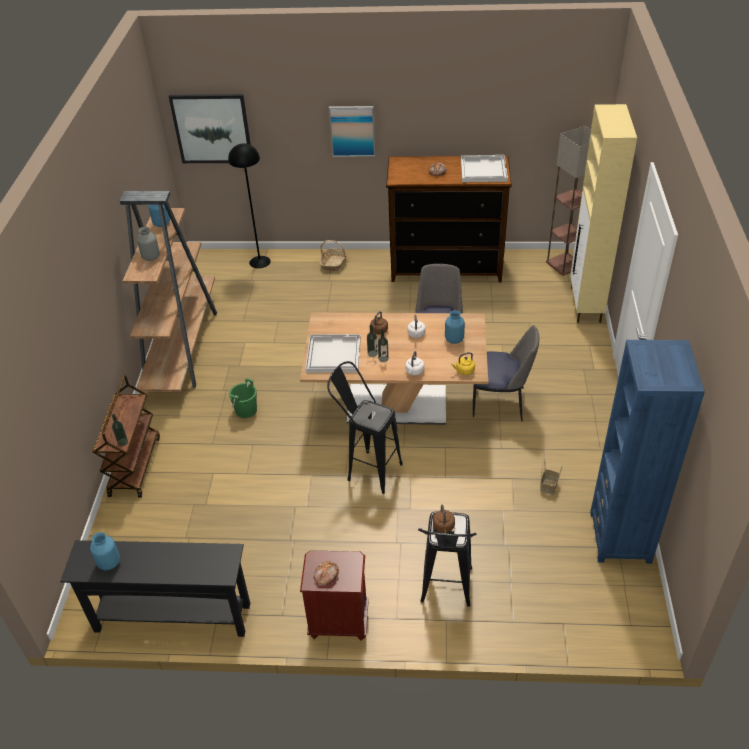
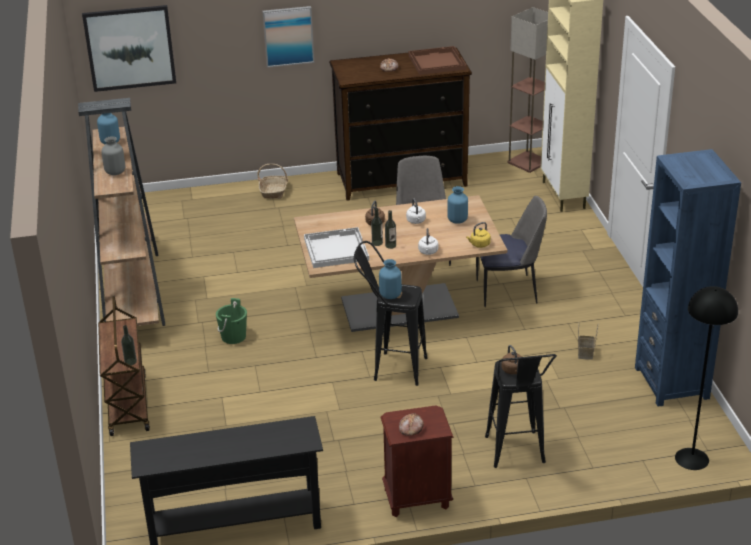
camera: 15 degrees left, 10 degrees down
blue vase [90,532,120,570] -> blue vase moved to [379,259,402,299]
black floor lamp [228,143,271,268] -> black floor lamp moved to [675,286,738,470]
white tray [461,155,508,182] -> brown tray [408,46,466,75]

